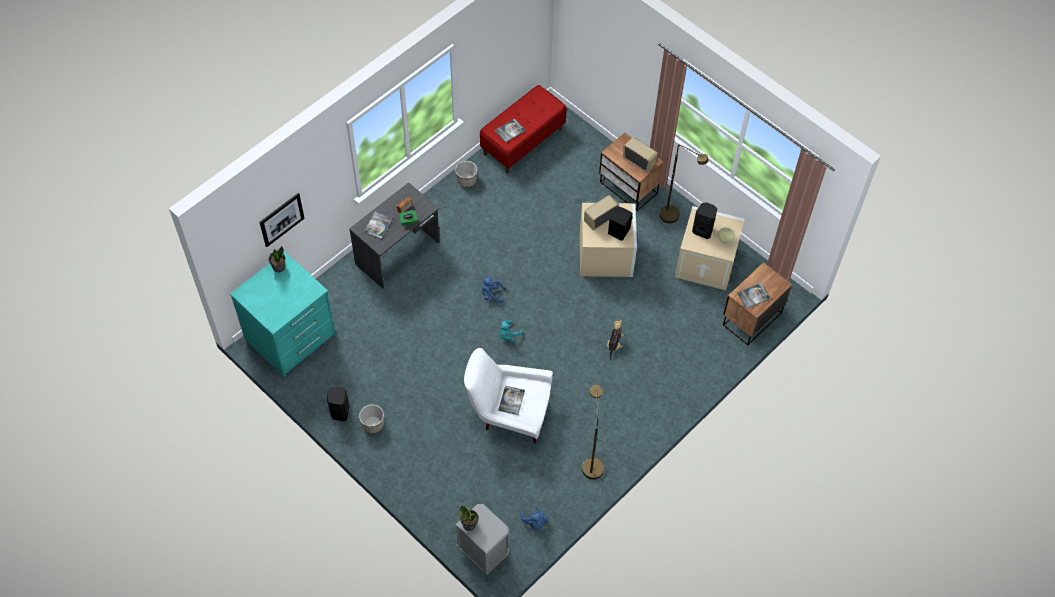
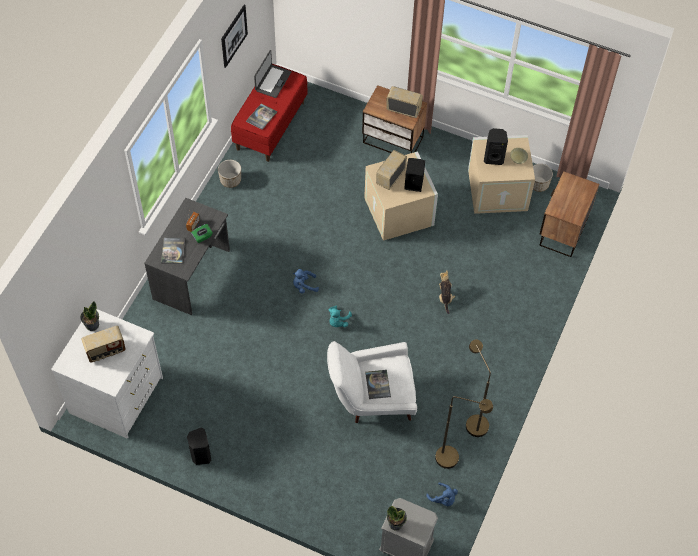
camera: 20 degrees left, 0 degrees up
turquoise dresser [230,252,336,377] -> white dresser [51,309,163,439]
picture [259,193,305,247] -> picture moved to [221,5,248,68]
planter [359,404,384,434] -> planter moved to [533,164,553,192]
brown floor lamp [660,144,709,223] -> brown floor lamp moved to [435,396,493,469]
book [737,283,771,309] -> none
none -> radio [81,326,126,362]
none -> laptop [254,50,291,98]

